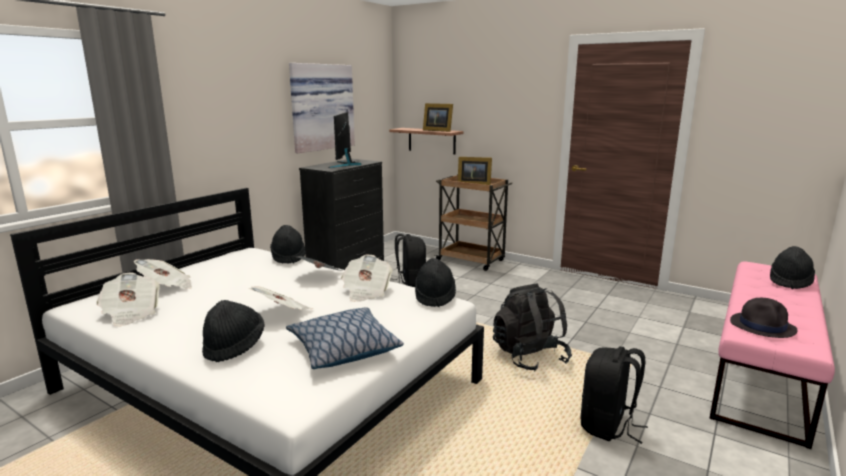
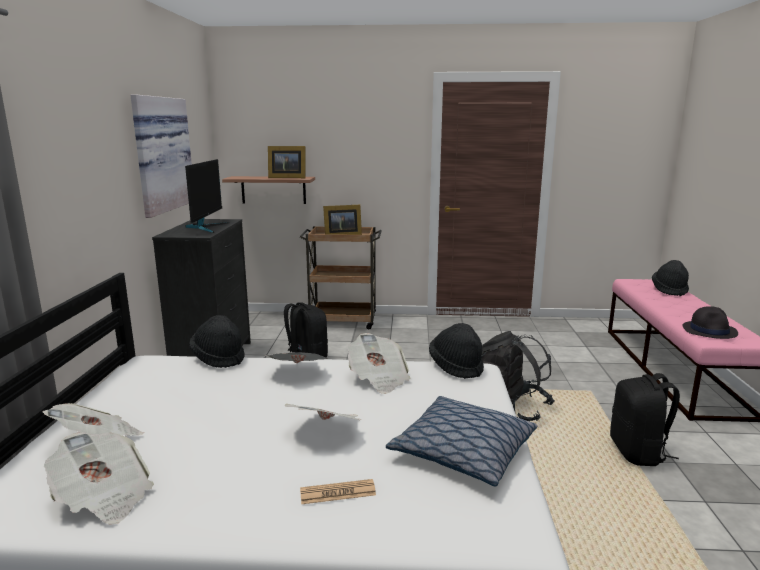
camera: 30 degrees left, 0 degrees up
black hat [202,300,265,362] -> newspaper [300,479,376,504]
monitor [329,112,362,168] -> monitor turned 150 degrees counterclockwise [185,159,230,233]

